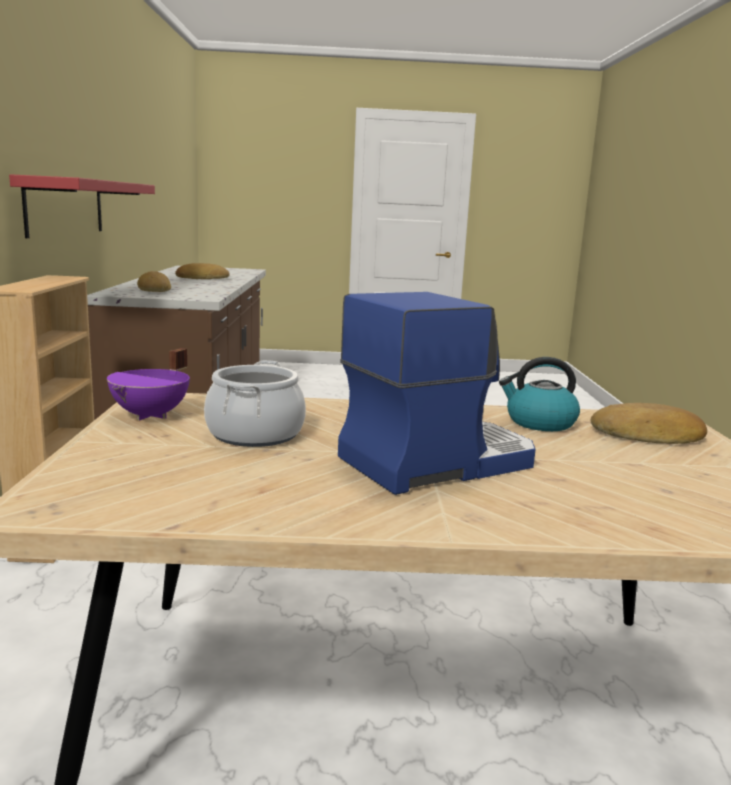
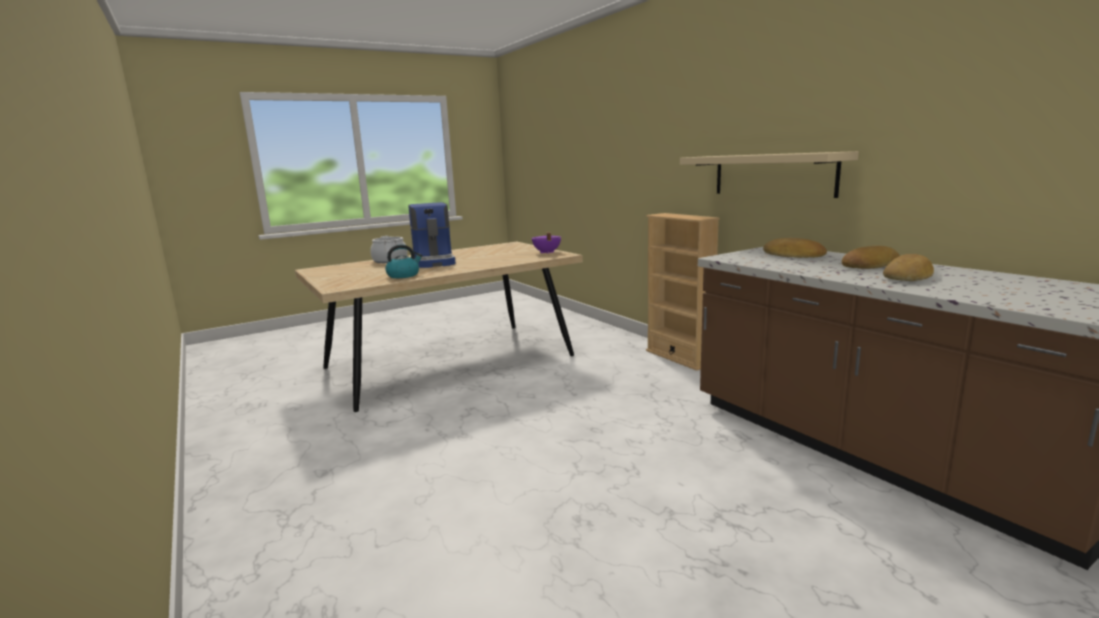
camera: 150 degrees right, 0 degrees up
red shelf [9,174,155,238] -> beige shelf [680,151,859,198]
cooking pot [204,360,306,447] -> cooking pot moved to [370,236,408,263]
coffee machine [338,292,536,495] -> coffee machine turned 45 degrees counterclockwise [409,202,456,268]
bread [590,403,707,444] -> bread moved to [842,246,900,269]

